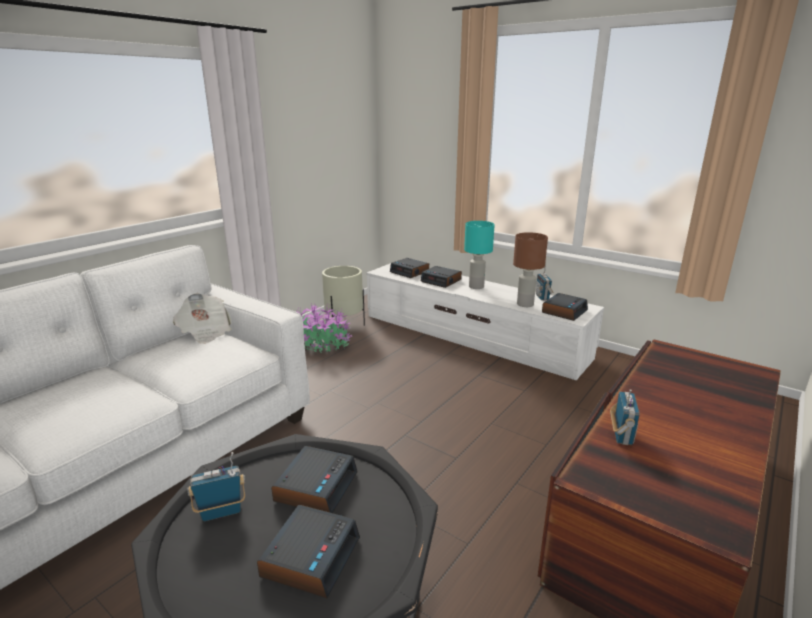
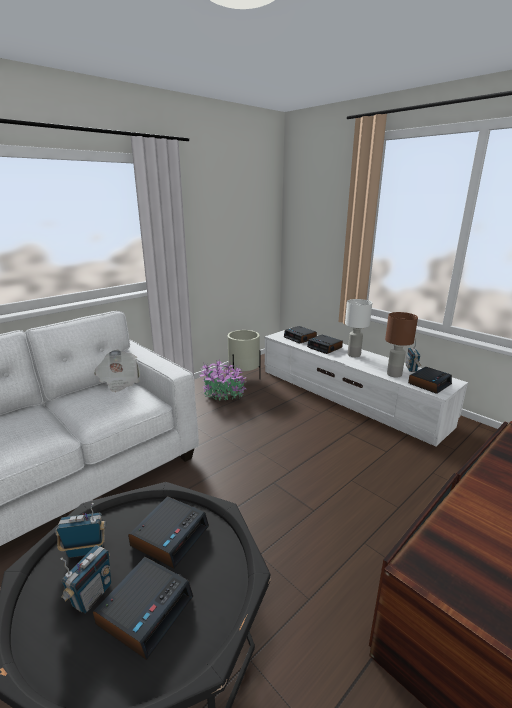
camera: 10 degrees right, 0 degrees up
turquoise table lamp [464,221,495,289] -> white table lamp [345,299,372,357]
radio [610,389,640,445] -> radio moved to [61,545,111,613]

